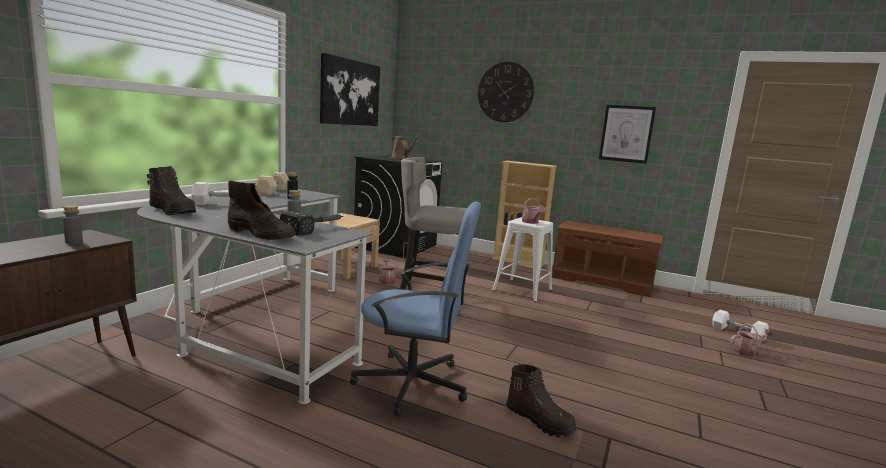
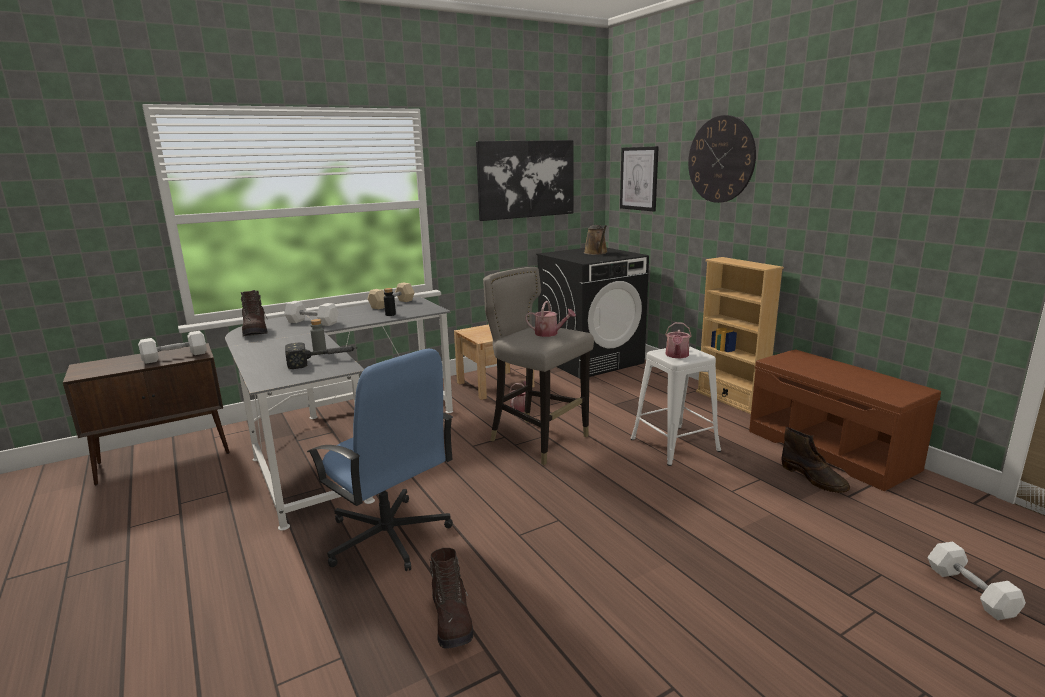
camera: 35 degrees right, 5 degrees up
grey bottle [63,206,83,244] -> white dumbbell [138,331,207,364]
brown boot [228,181,296,240] -> brown boot moved to [782,427,850,493]
picture [599,105,656,164] -> picture moved to [620,146,659,212]
watering can [730,323,773,357] -> watering can moved to [525,301,576,337]

